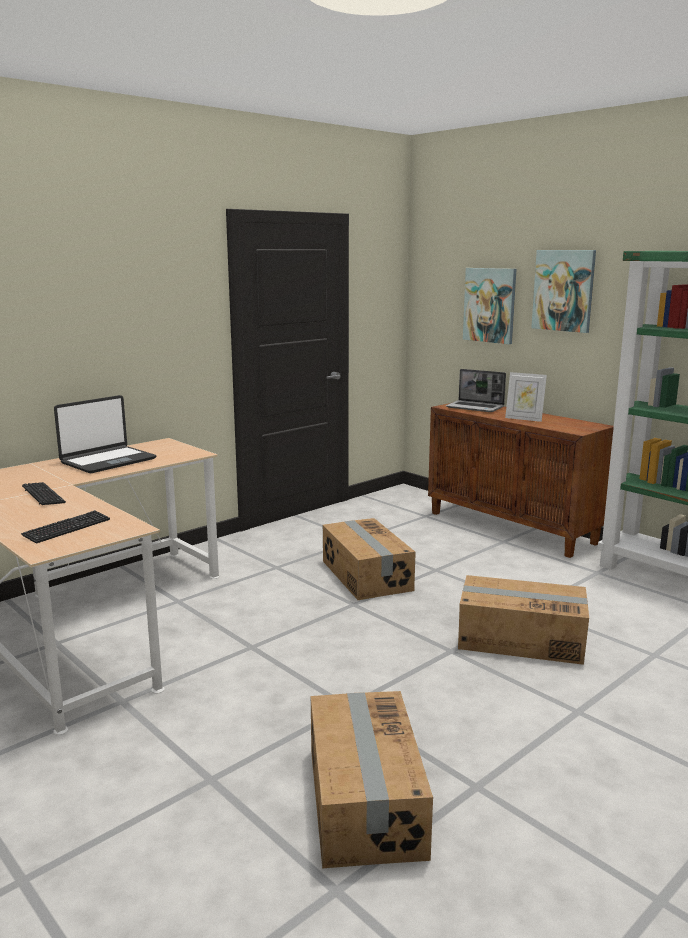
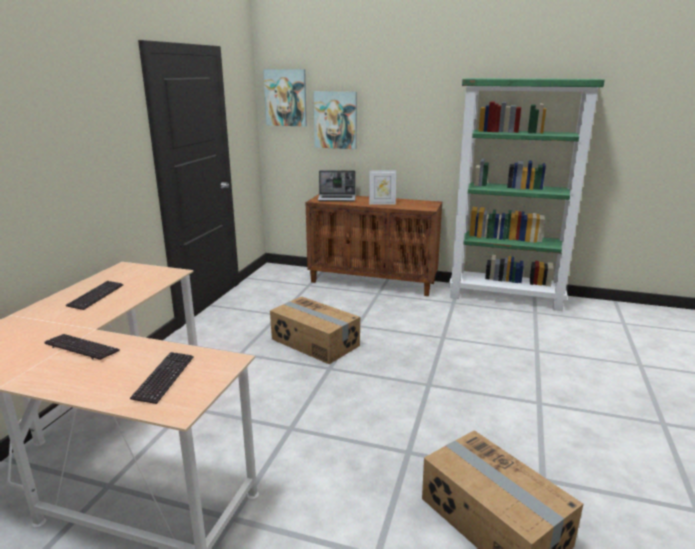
camera: 30 degrees left, 5 degrees up
laptop [54,395,156,473] -> keyboard [66,281,123,310]
cardboard box [458,575,589,665] -> none
picture [531,250,596,333] -> picture moved to [263,69,307,127]

